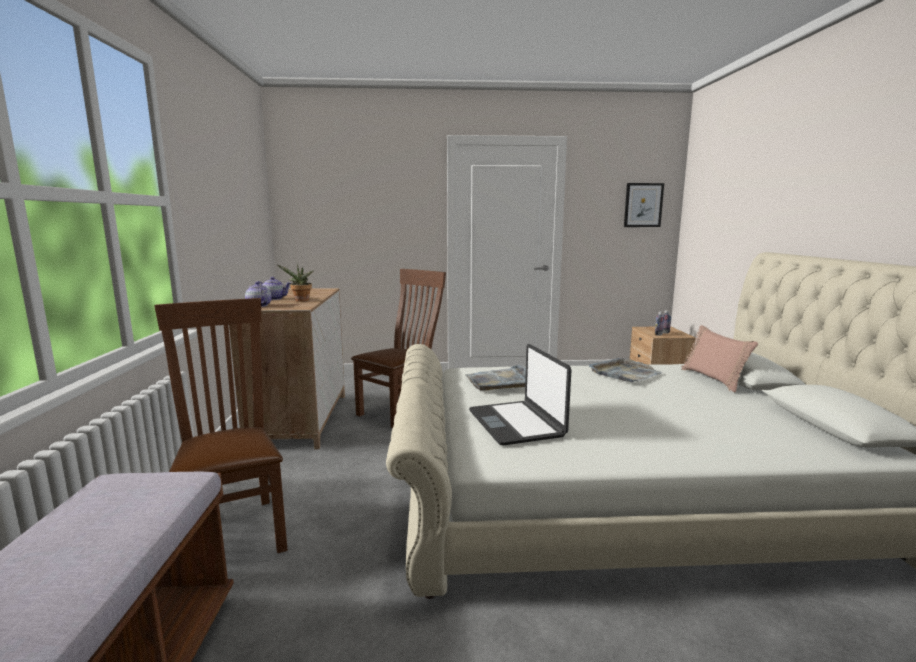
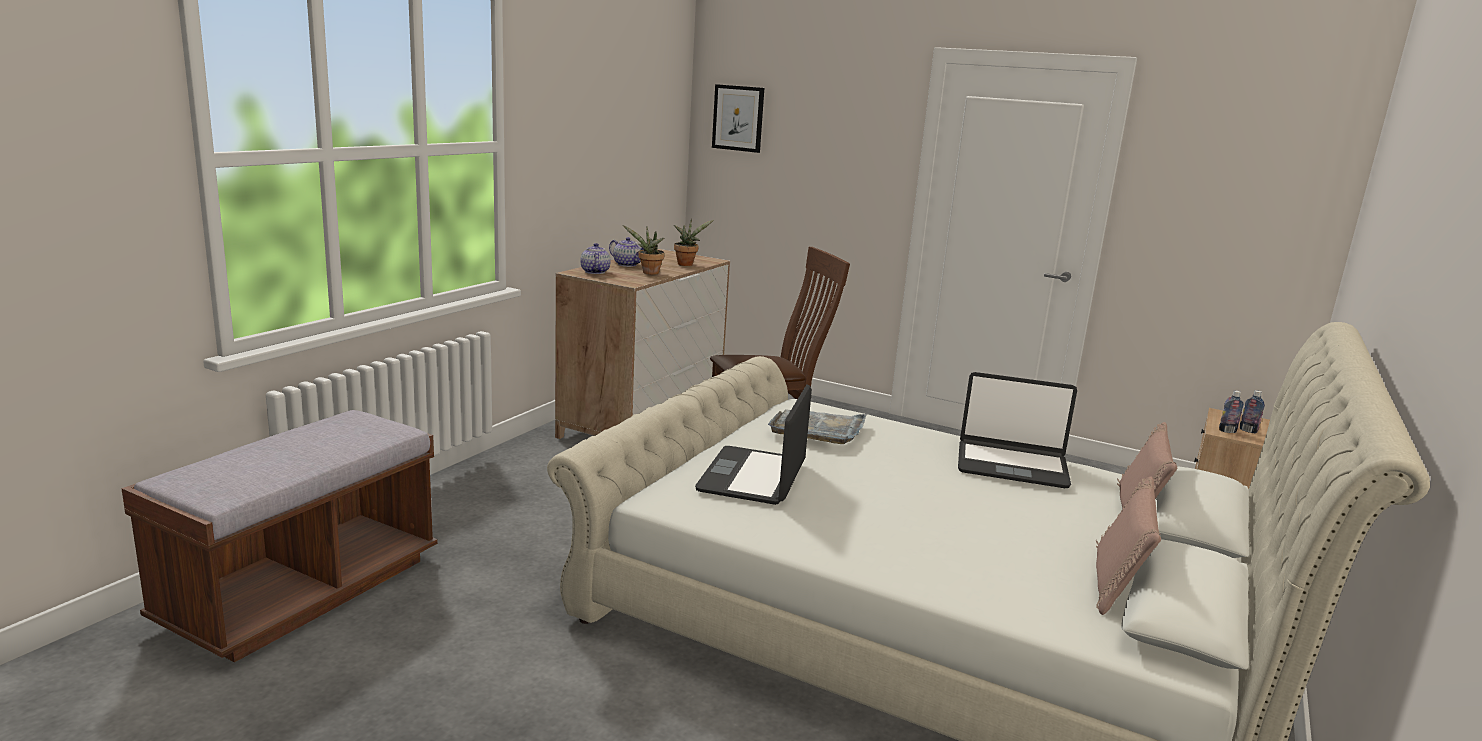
camera: 30 degrees right, 5 degrees up
brown chair [154,298,288,553] -> none
grey tray [589,358,662,382] -> laptop [958,372,1077,488]
picture [624,183,664,227] -> picture moved to [712,84,764,153]
none -> potted plant [674,218,714,266]
none -> beige pillow [1096,477,1161,615]

